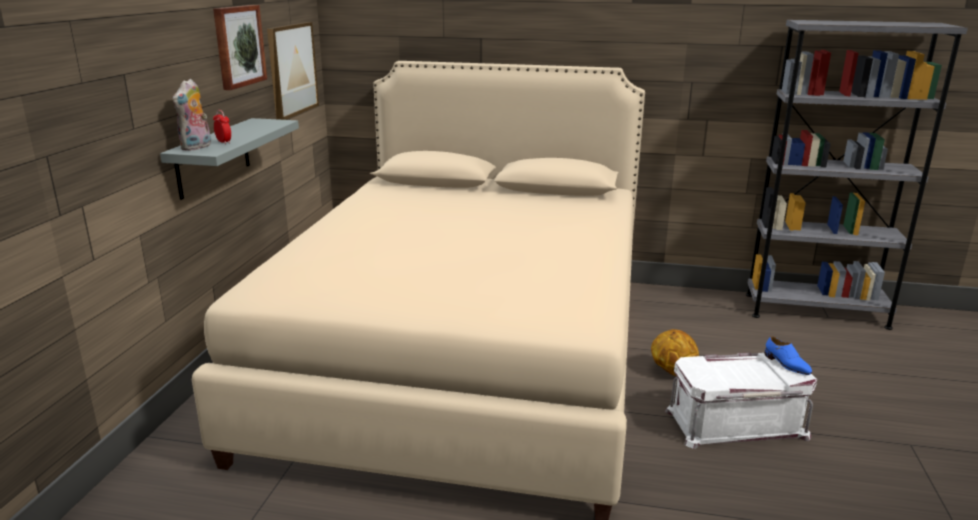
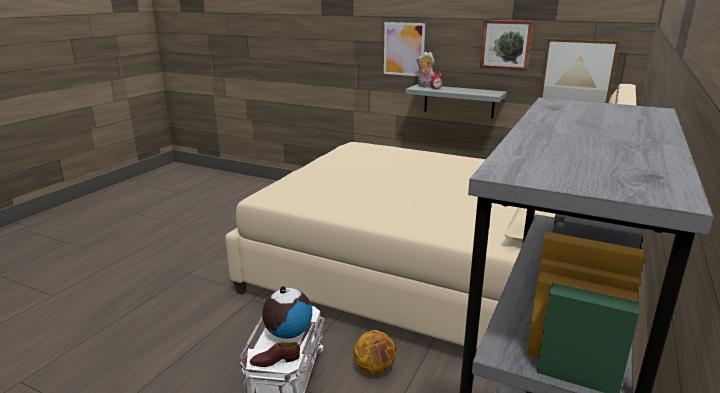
camera: 105 degrees right, 0 degrees up
blue shoe [764,336,812,375] -> brown shoe [250,342,300,367]
none -> globe [262,286,312,339]
none -> picture [384,22,425,76]

